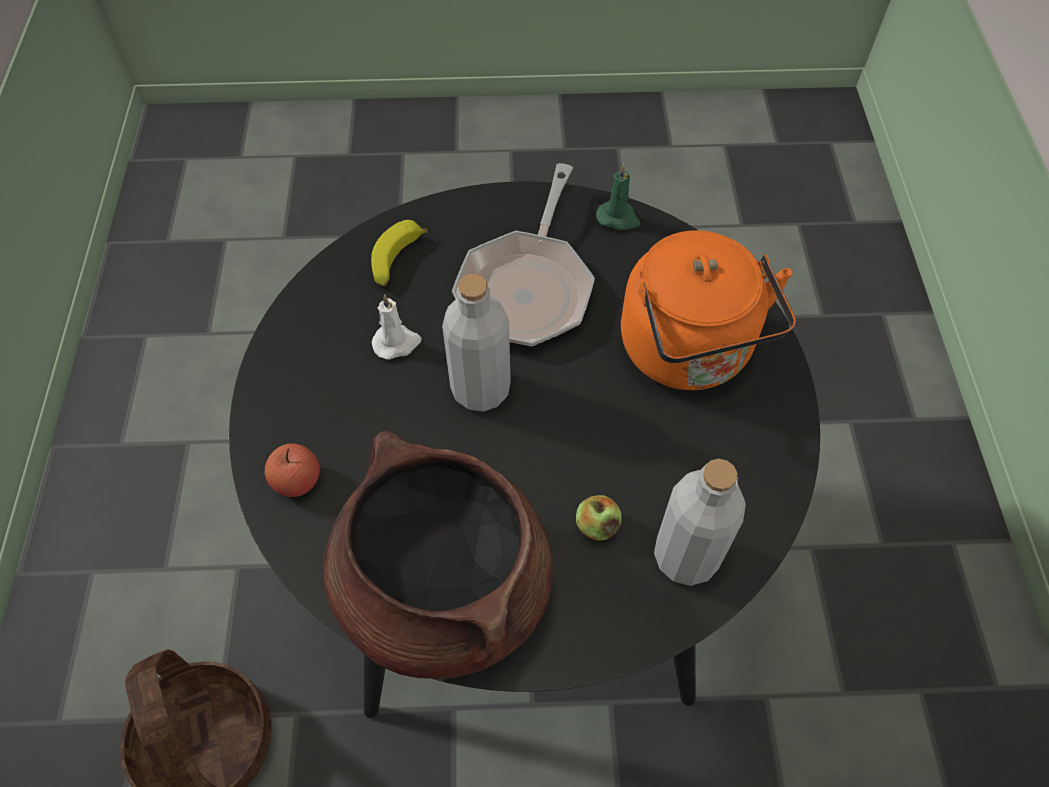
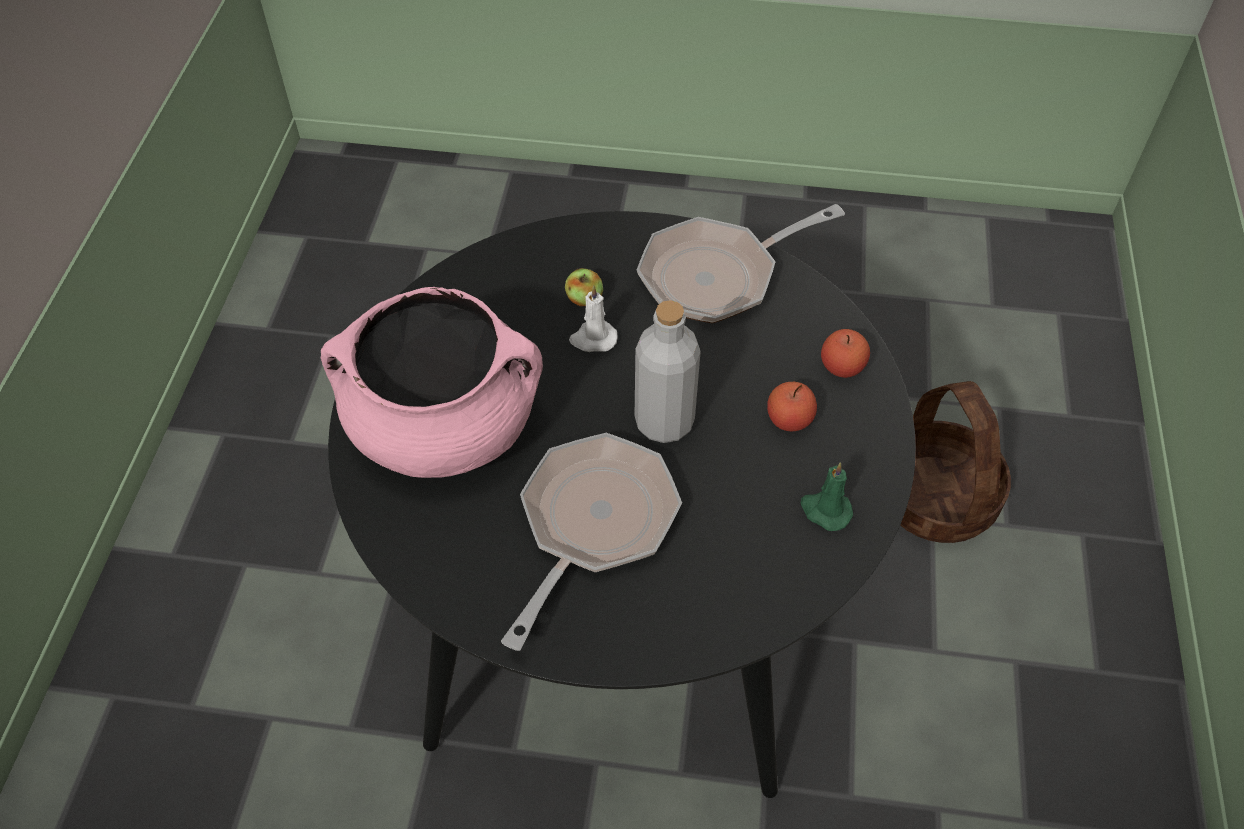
camera: 170 degrees left, 5 degrees down
brown cooking pot [323,431,553,679] -> frying pan [637,204,845,323]
banana [371,220,427,287] -> none
white candle [372,294,422,360] -> white candle moved to [569,285,617,352]
green candle [596,164,640,230] -> green candle moved to [801,462,853,531]
orange kettle [621,230,796,390] -> pink cooking pot [321,287,543,478]
grey bottle [654,459,746,586] -> none
none -> apple [767,382,817,431]

